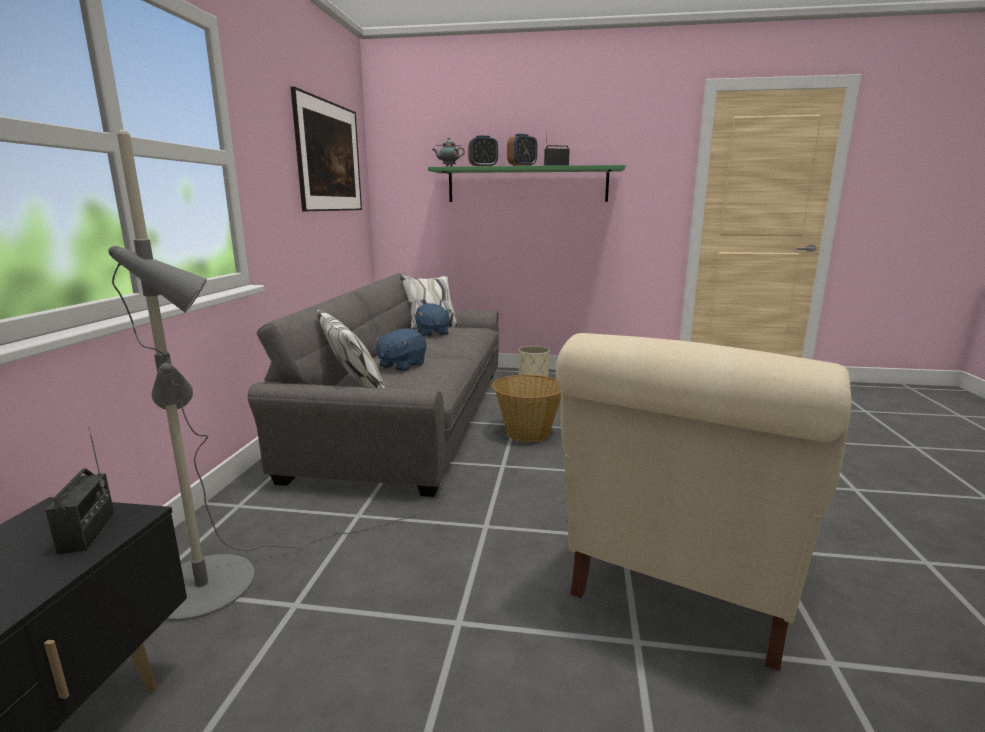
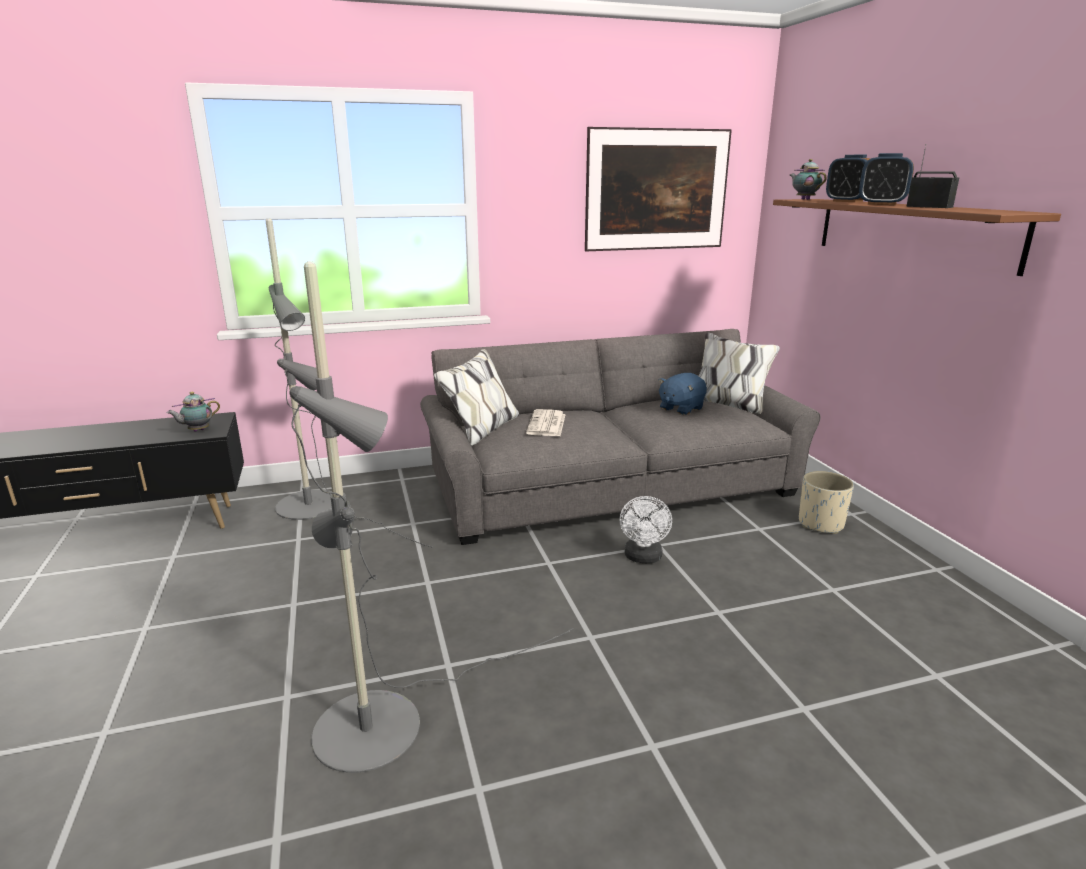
camera: 65 degrees right, 5 degrees up
radio [45,427,114,555] -> teapot [167,392,220,432]
blue plush toy [375,328,426,372] -> newspaper [526,409,566,436]
green shelf [428,165,626,202] -> brown shelf [773,199,1061,276]
basket [492,375,561,442] -> white fan [620,496,672,563]
beige armchair [556,333,852,671] -> grey floor lamp [289,261,574,773]

